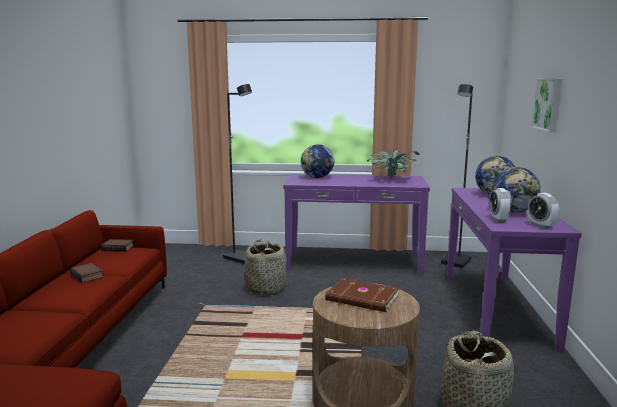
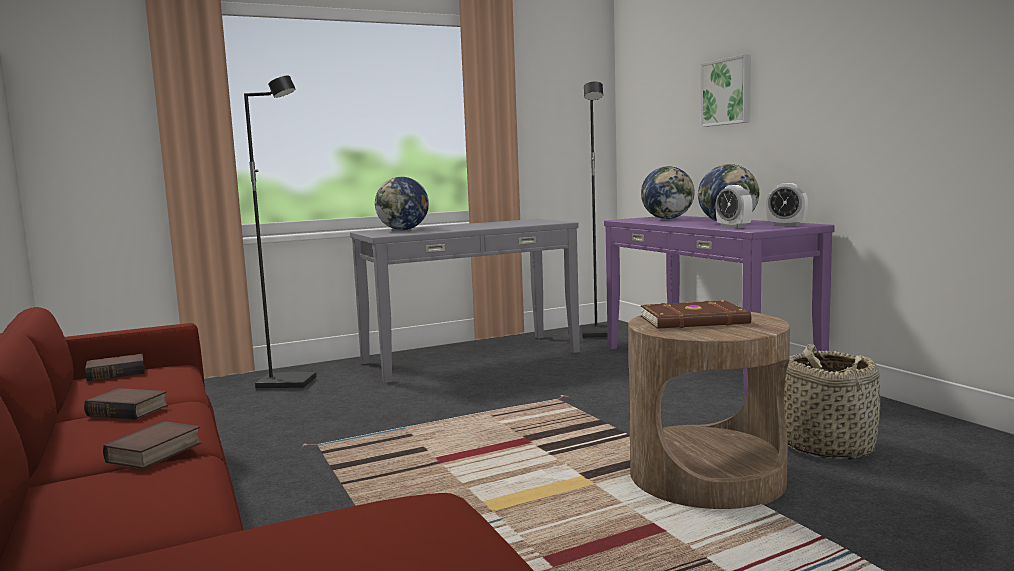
camera: 30 degrees left, 5 degrees down
basket [245,239,287,295] -> none
purple console table [283,174,430,275] -> grey console table [350,219,580,383]
potted plant [366,150,420,179] -> none
none -> book [103,421,202,469]

